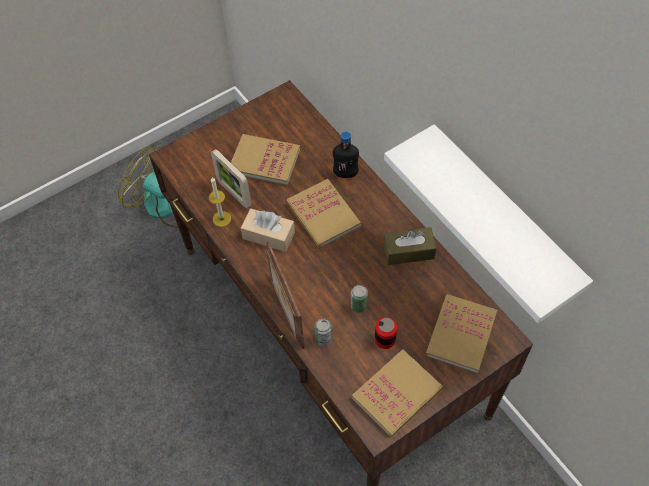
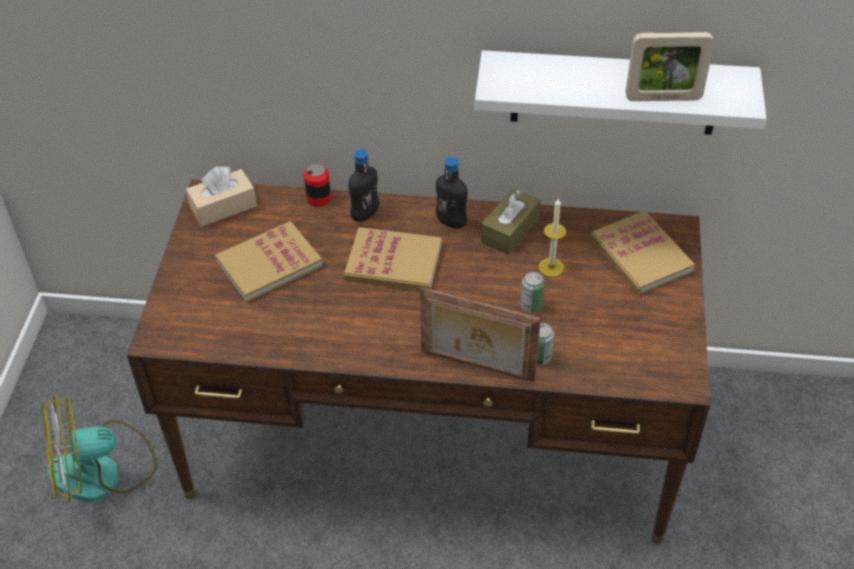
camera: 50 degrees left, 10 degrees down
candle [209,177,231,227] -> candle moved to [539,198,566,277]
picture frame [211,149,252,209] -> picture frame moved to [626,32,714,101]
beige tissue box [241,209,295,252] -> beige tissue box moved to [186,166,257,227]
book [352,349,443,437] -> none
can [375,317,397,349] -> can moved to [304,164,331,207]
none -> black bottle [436,157,468,229]

